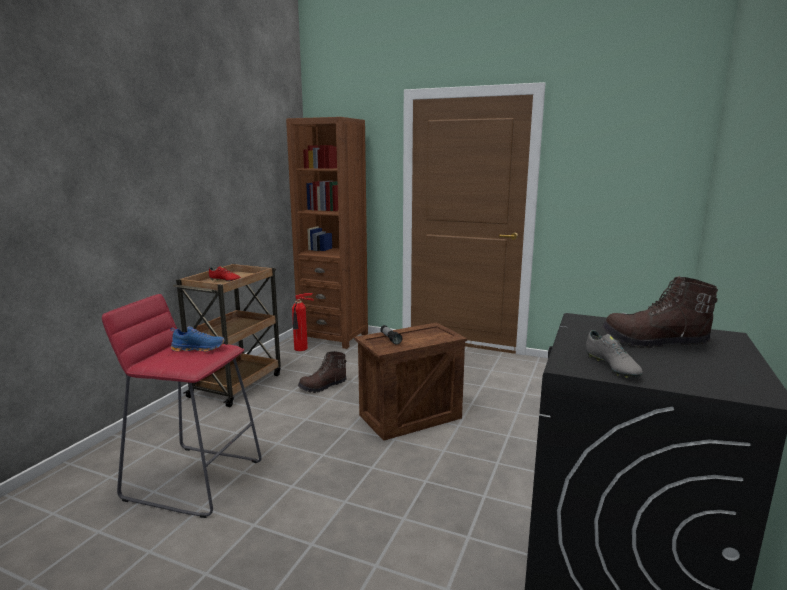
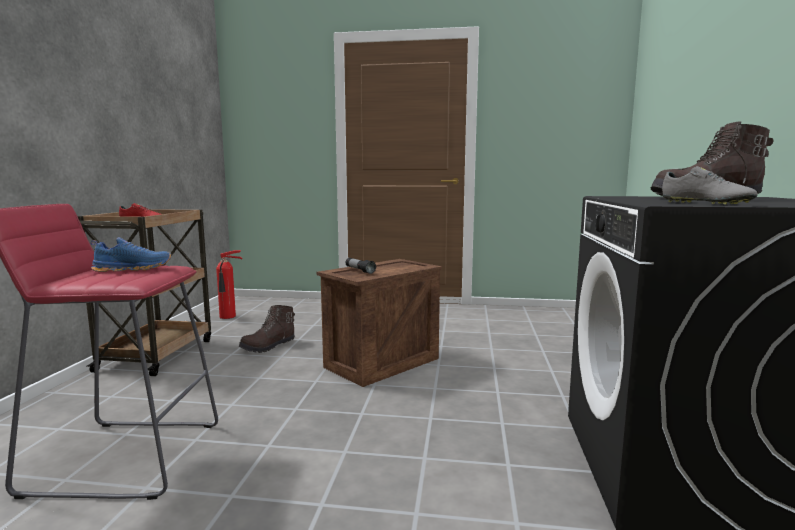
camera: 15 degrees left, 5 degrees down
brown bookcase [286,117,368,349] -> none

